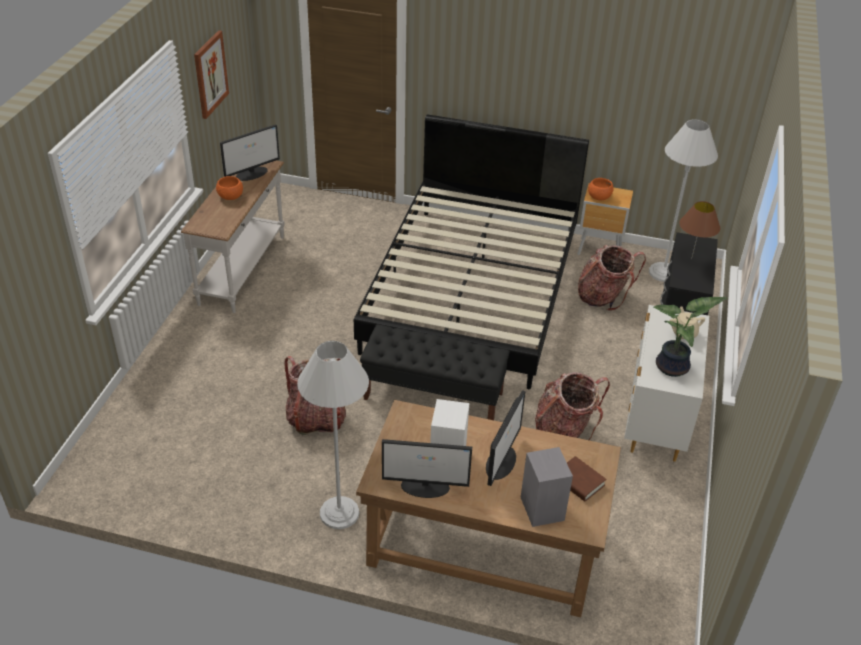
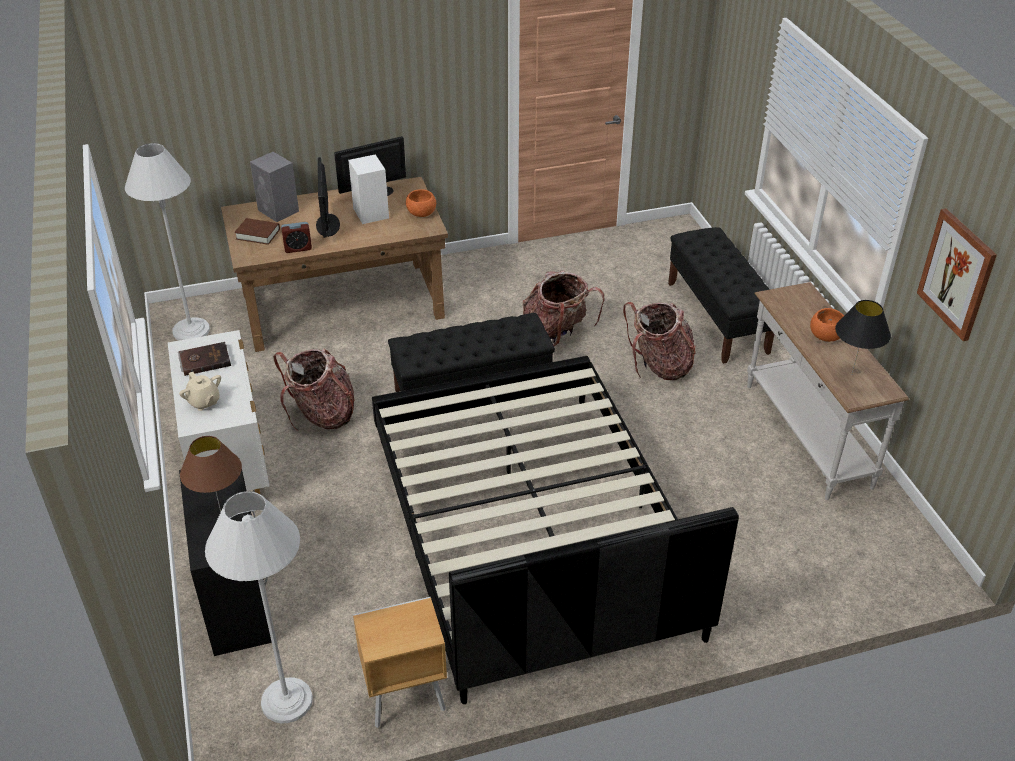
camera: 150 degrees right, 0 degrees up
monitor [220,124,280,181] -> black table lamp [835,300,891,374]
white floor lamp [297,341,369,529] -> white floor lamp moved to [125,143,210,340]
backpack [578,245,646,311] -> backpack moved to [623,302,696,380]
orange bowl [588,178,614,201] -> orange bowl moved to [406,189,436,217]
potted plant [654,297,727,377] -> brown book [178,342,231,376]
none -> alarm clock [281,222,312,253]
none -> black bench [668,227,774,364]

